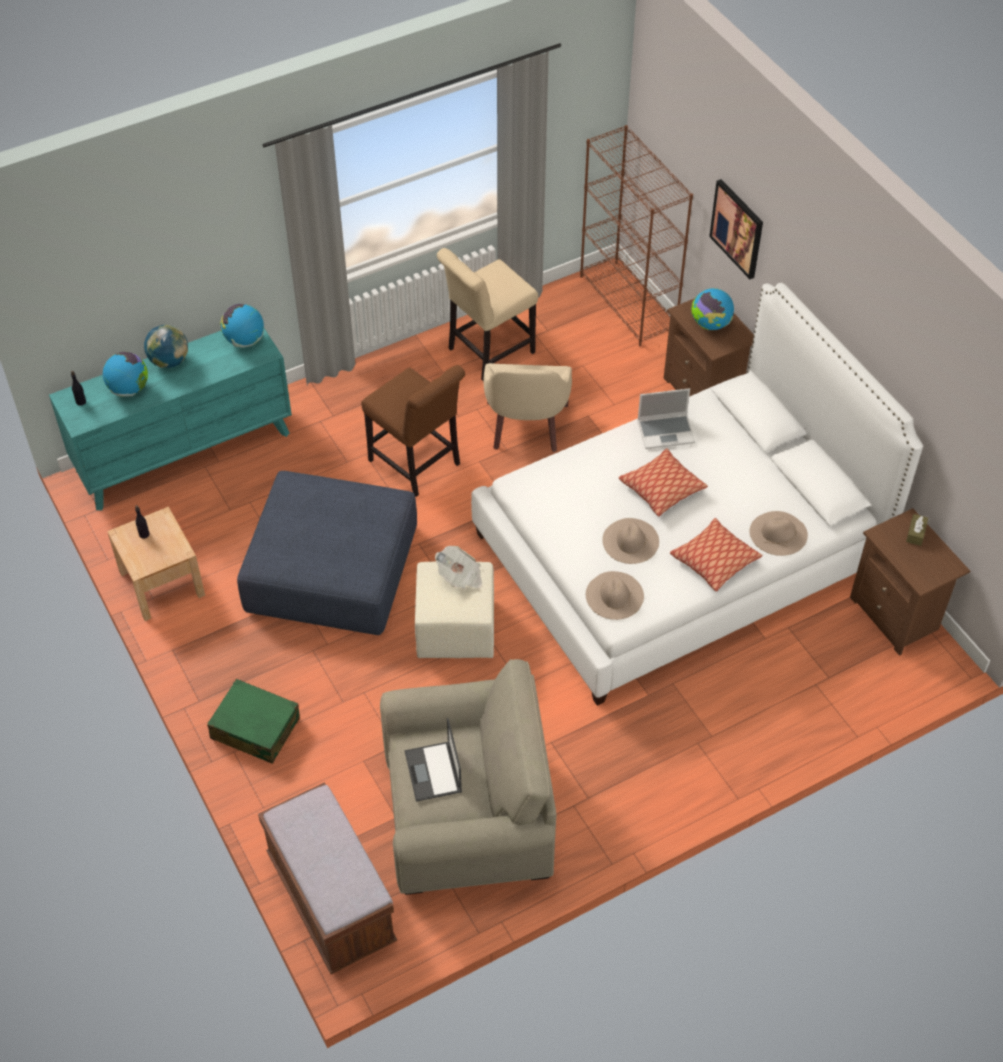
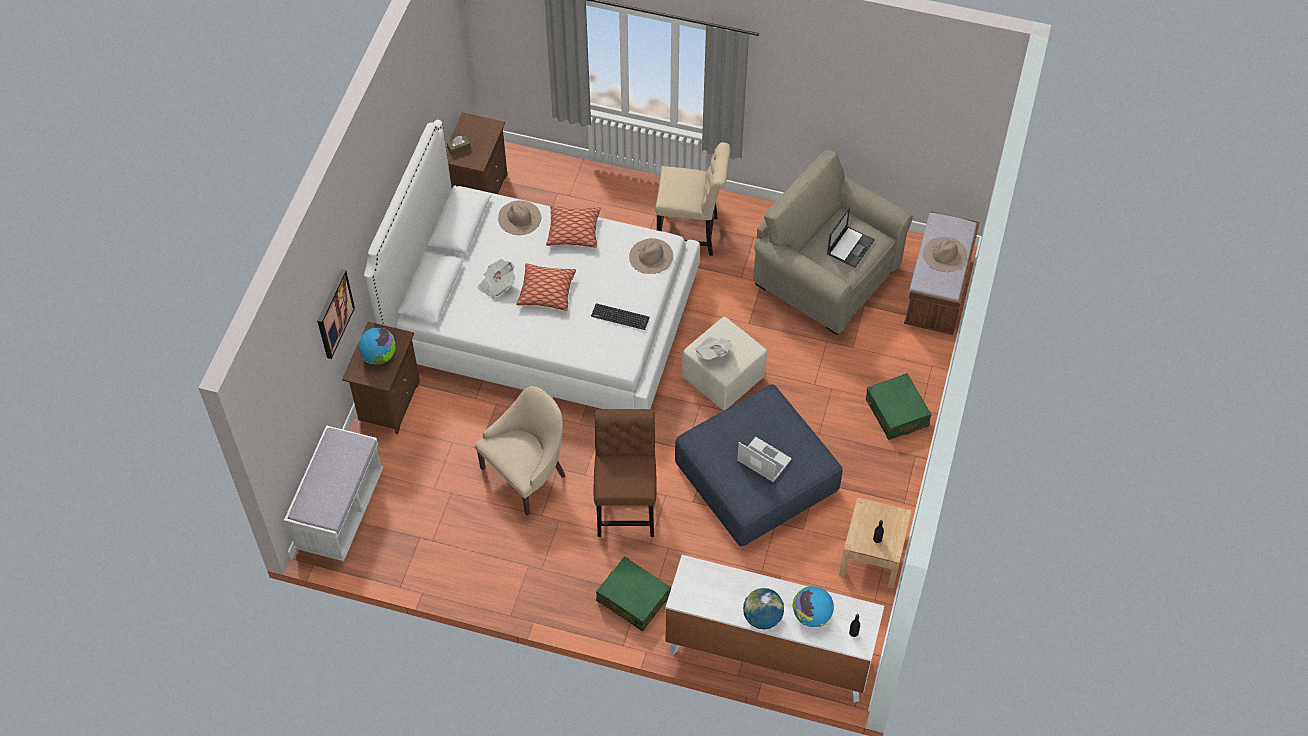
camera: 135 degrees left, 5 degrees up
turquoise dresser [49,329,292,510] -> white dresser [665,555,884,702]
globe [220,304,264,348] -> none
beige chair [437,248,538,381] -> beige chair moved to [655,142,730,256]
brown bookcase [580,125,693,346] -> white bench [284,425,384,561]
beige hat [602,518,659,564] -> beige hat moved to [923,237,967,272]
laptop [637,388,695,449] -> laptop moved to [737,437,792,482]
none -> newspaper [478,259,515,299]
none -> keyboard [591,303,650,330]
none -> green suitcase [596,556,671,632]

